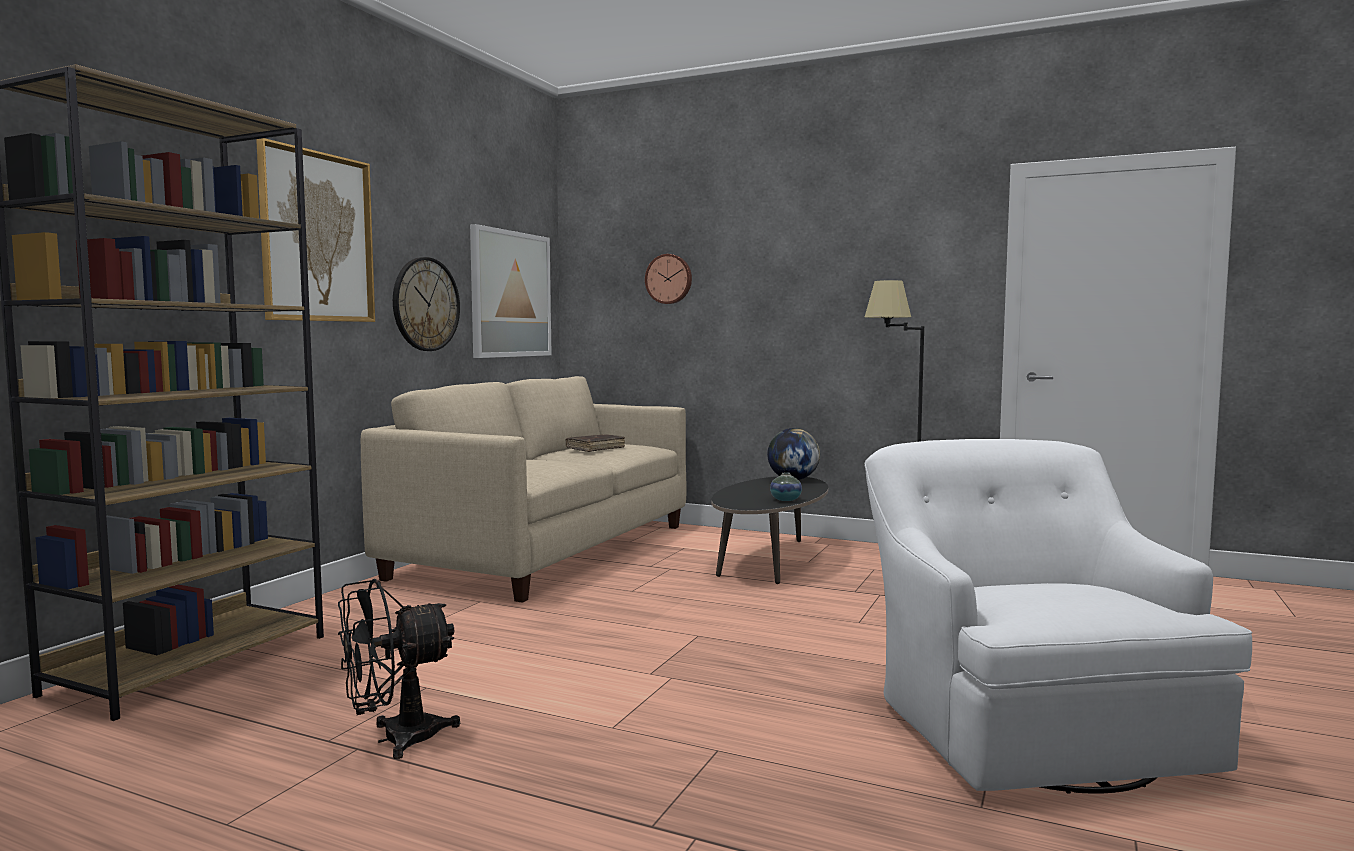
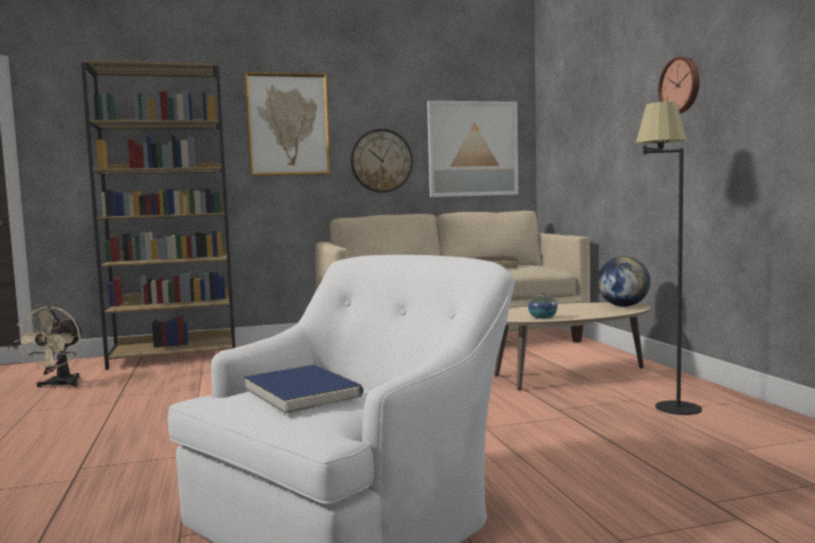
camera: 50 degrees right, 0 degrees up
black fan [338,579,460,759] -> none
wall clock [645,254,692,304] -> wall clock moved to [658,57,700,114]
black coffee table [711,476,828,584] -> beige coffee table [495,302,651,390]
none -> beige fan [14,306,83,388]
none -> blue book [244,365,363,415]

